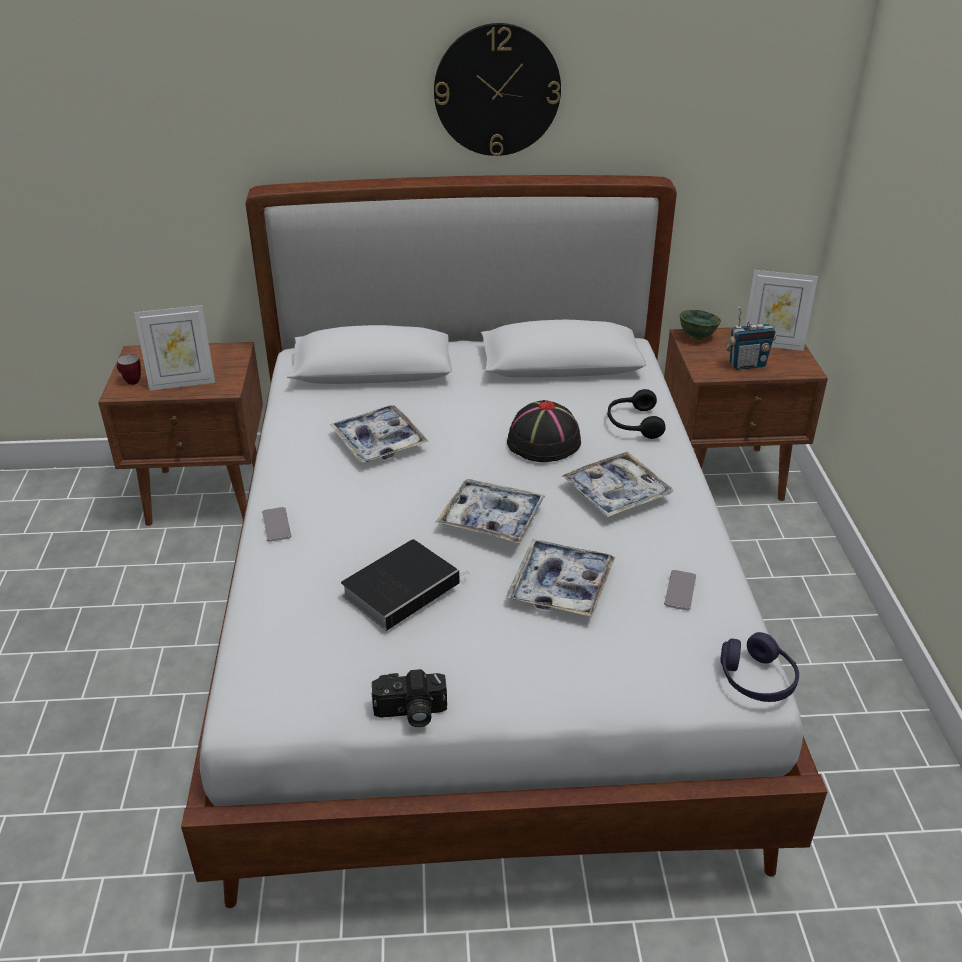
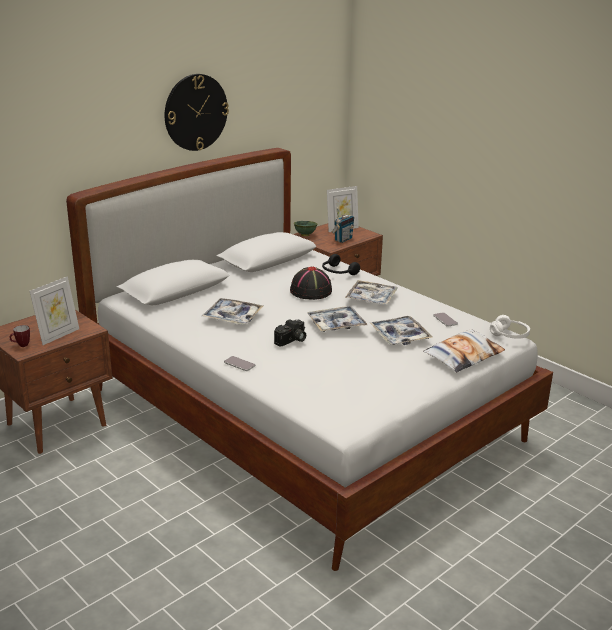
camera: 40 degrees left, 10 degrees down
book [341,539,470,631] -> none
camera [372,669,447,727] -> camera moved to [274,319,306,347]
purple headphones [720,632,799,702] -> white headphones [490,315,530,339]
none -> pillow [423,329,505,372]

